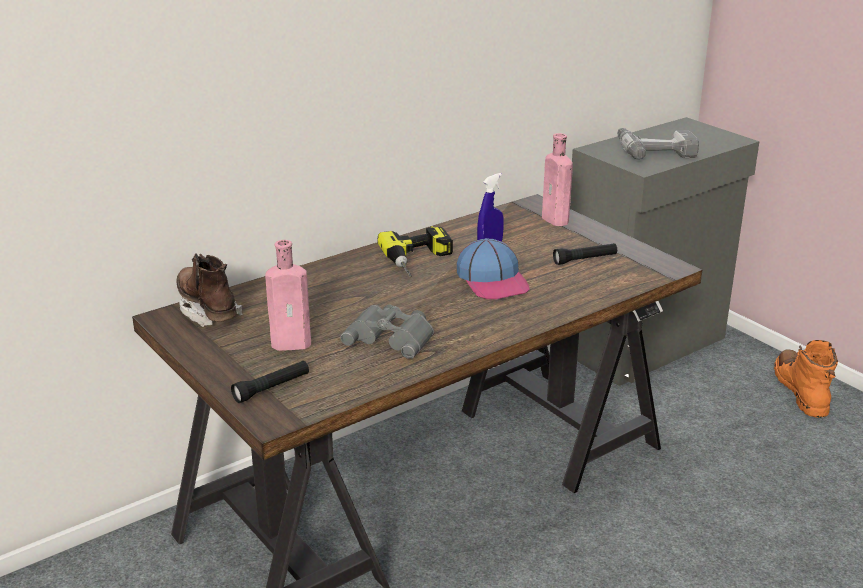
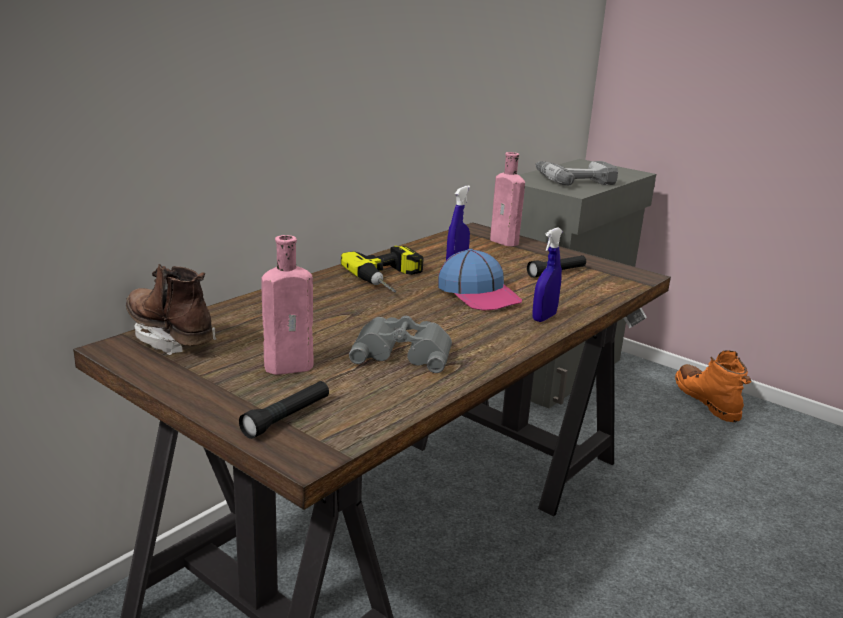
camera: 15 degrees left, 5 degrees down
none -> blue spray bottle [532,227,563,322]

